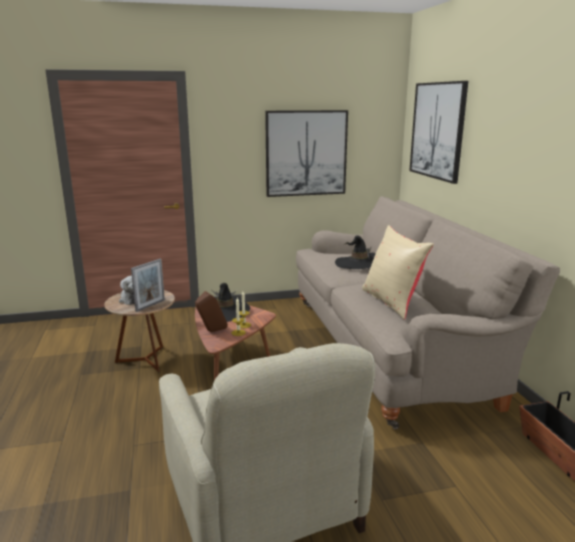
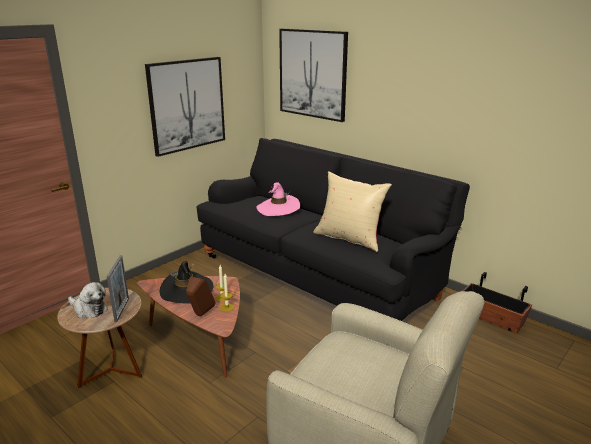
camera: 35 degrees left, 5 degrees up
beige sofa [296,196,560,429] -> black sofa [197,138,470,321]
black hat [335,235,376,269] -> pink hat [256,182,300,216]

